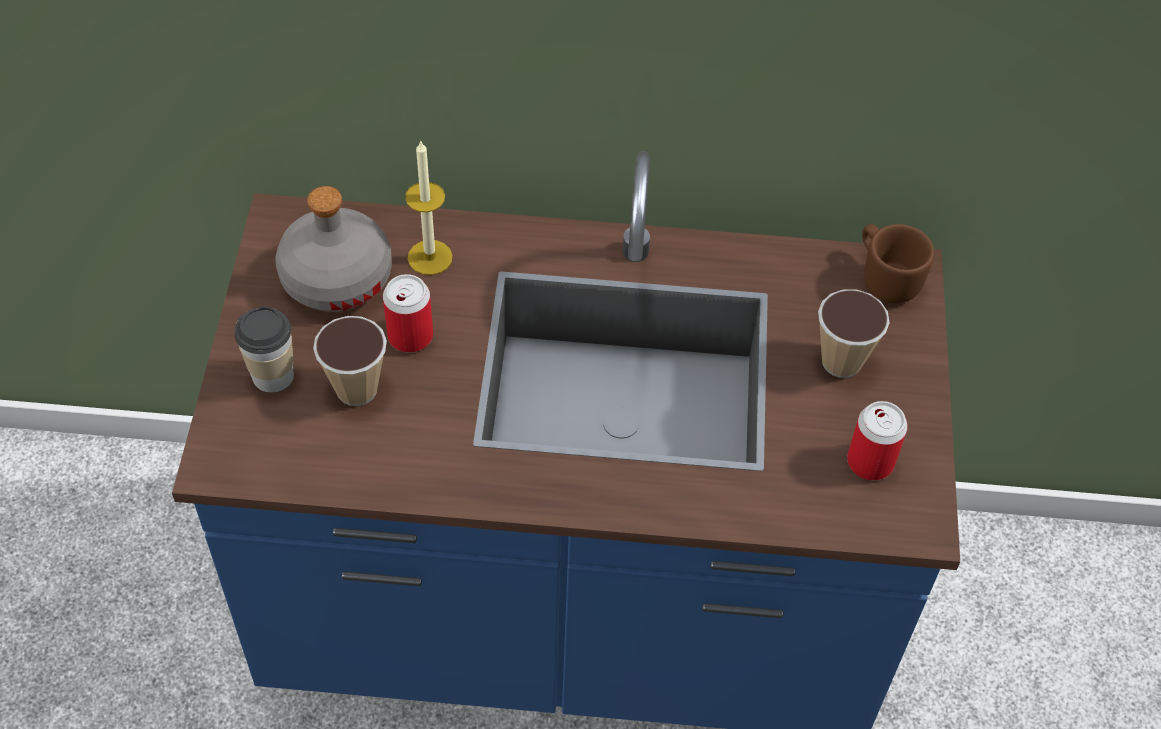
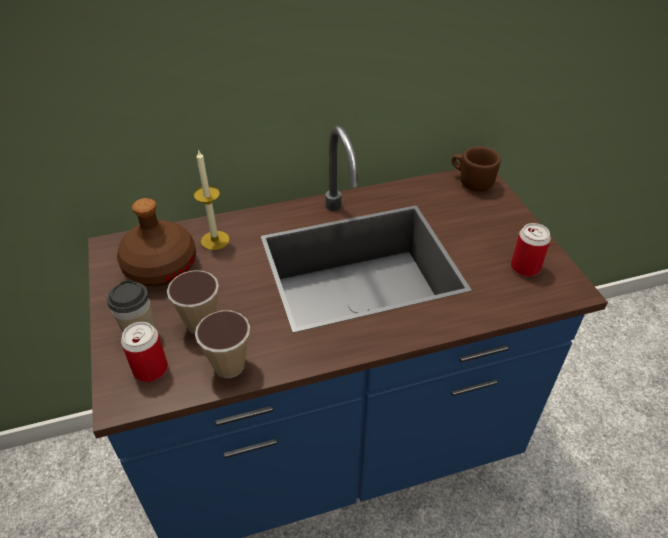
camera: 20 degrees left, 10 degrees down
grey bottle [276,186,392,312] -> brown bottle [117,198,196,286]
can [383,274,433,353] -> can moved to [121,322,168,382]
cup [818,289,890,378] -> cup moved to [195,311,250,378]

